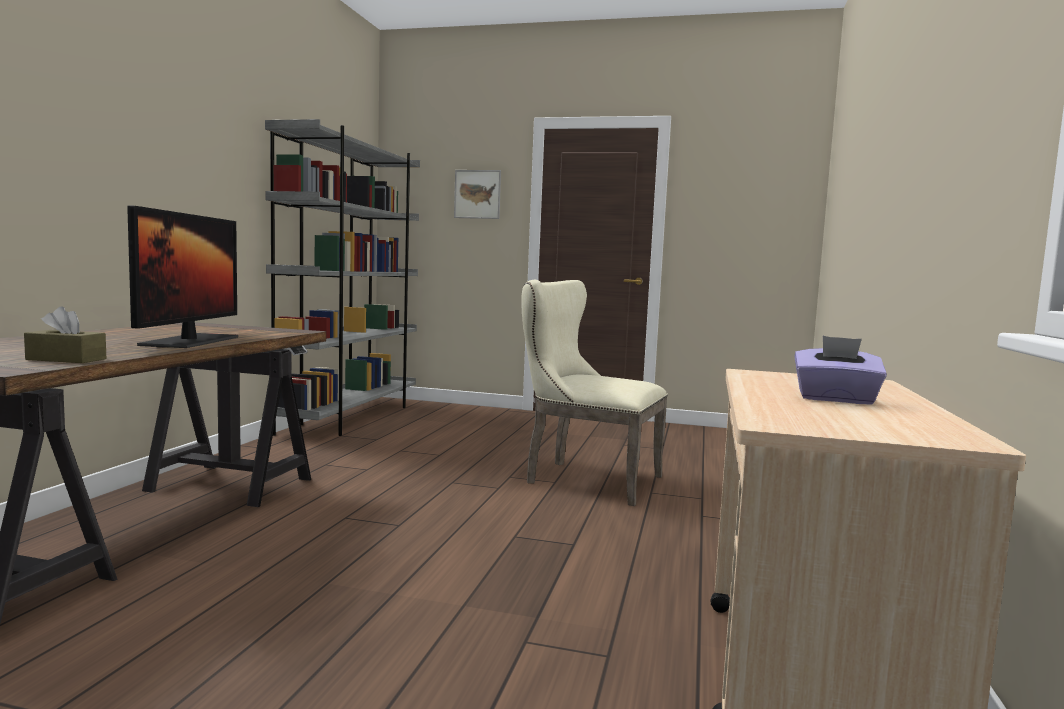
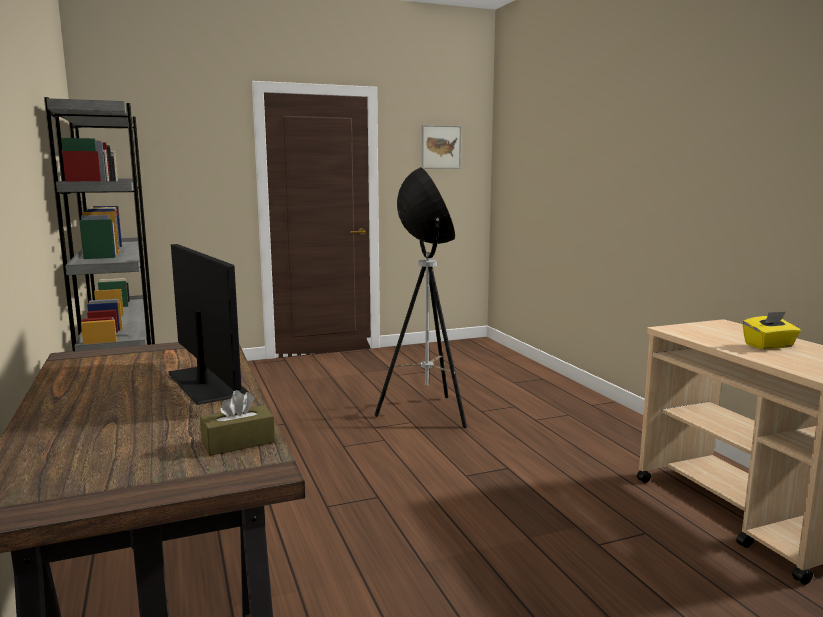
camera: 35 degrees left, 5 degrees up
picture [454,170,501,219] -> picture moved to [422,125,461,169]
beige chair [521,280,668,506] -> floor lamp [374,167,467,428]
purple tissue box [794,336,887,404] -> yellow tissue box [742,311,801,350]

